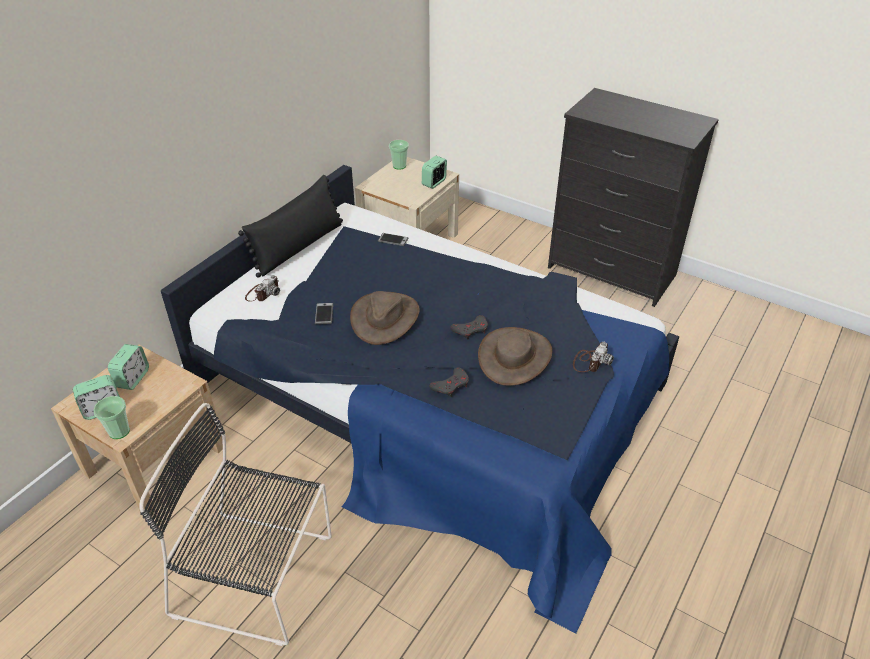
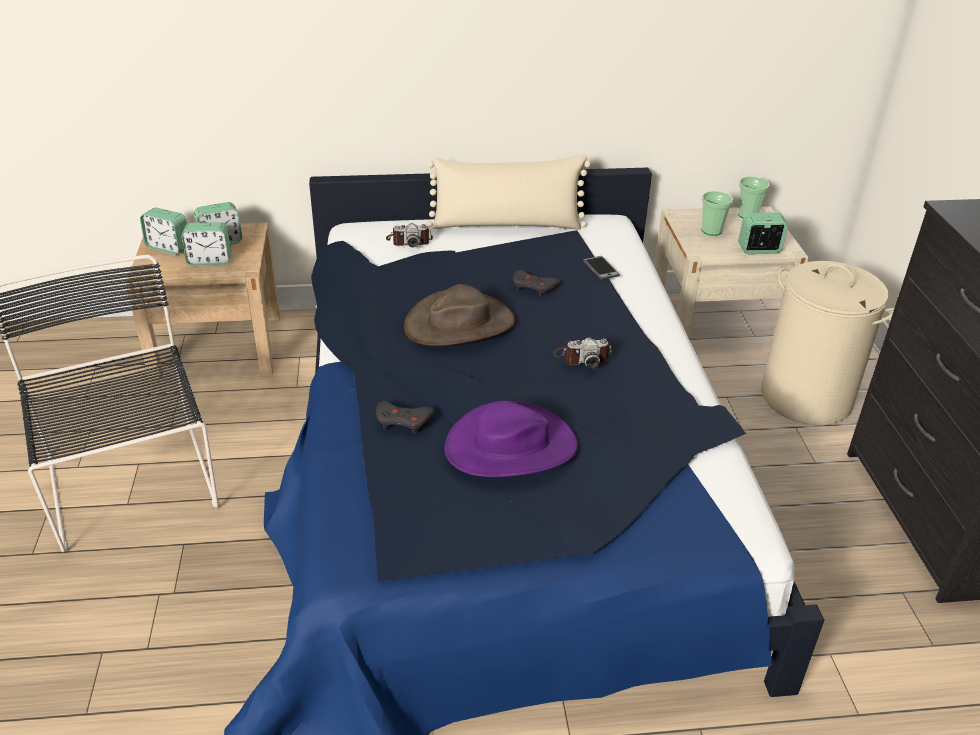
camera: 50 degrees right, 5 degrees down
cup [93,396,130,439] -> cup moved to [702,191,733,236]
black pillow [238,175,343,278] -> beige pillow [426,155,591,230]
phone [315,303,333,324] -> none
grey game controller [450,315,488,339] -> grey game controller moved to [513,270,560,296]
brown hat [478,327,552,386] -> purple hat [444,401,578,477]
camera [573,342,614,372] -> camera moved to [553,337,613,368]
none -> alarm clock [181,222,231,266]
none -> beige laundry basket [761,261,894,425]

